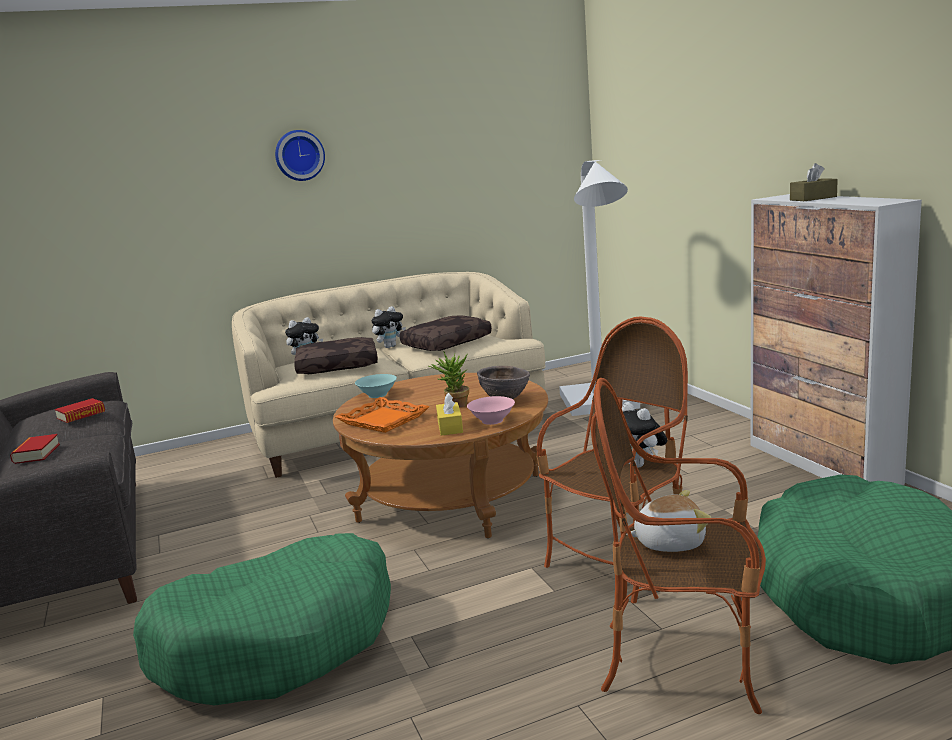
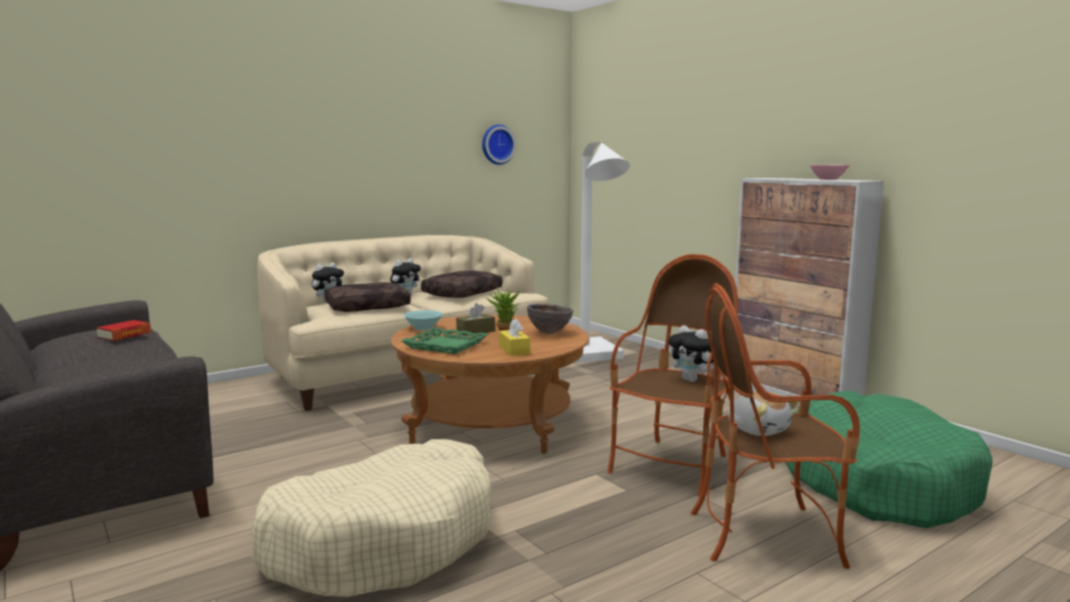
camera: 15 degrees left, 5 degrees down
book [10,434,60,464] -> none
green dog bed [133,533,391,706] -> beige dog bed [251,439,491,597]
wall clock [275,130,325,181] -> wall clock moved to [482,124,516,165]
orange tray [336,397,429,433] -> green tray [401,327,488,354]
pink bowl [467,396,515,425] -> pink bowl moved to [809,165,850,180]
plush toy [626,490,711,552] -> plush toy turned 75 degrees clockwise [728,391,800,436]
brown tissue box [790,163,838,201] -> brown tissue box moved to [456,303,495,336]

